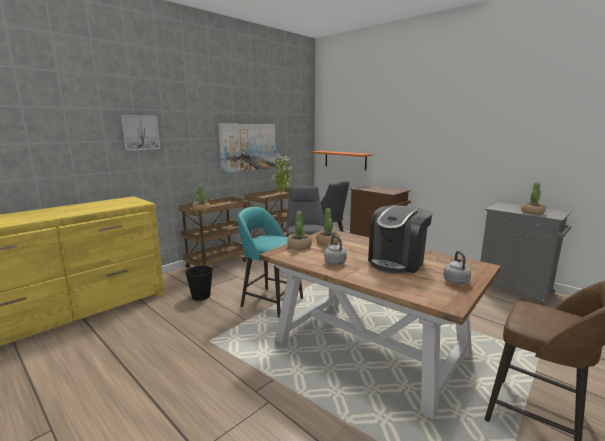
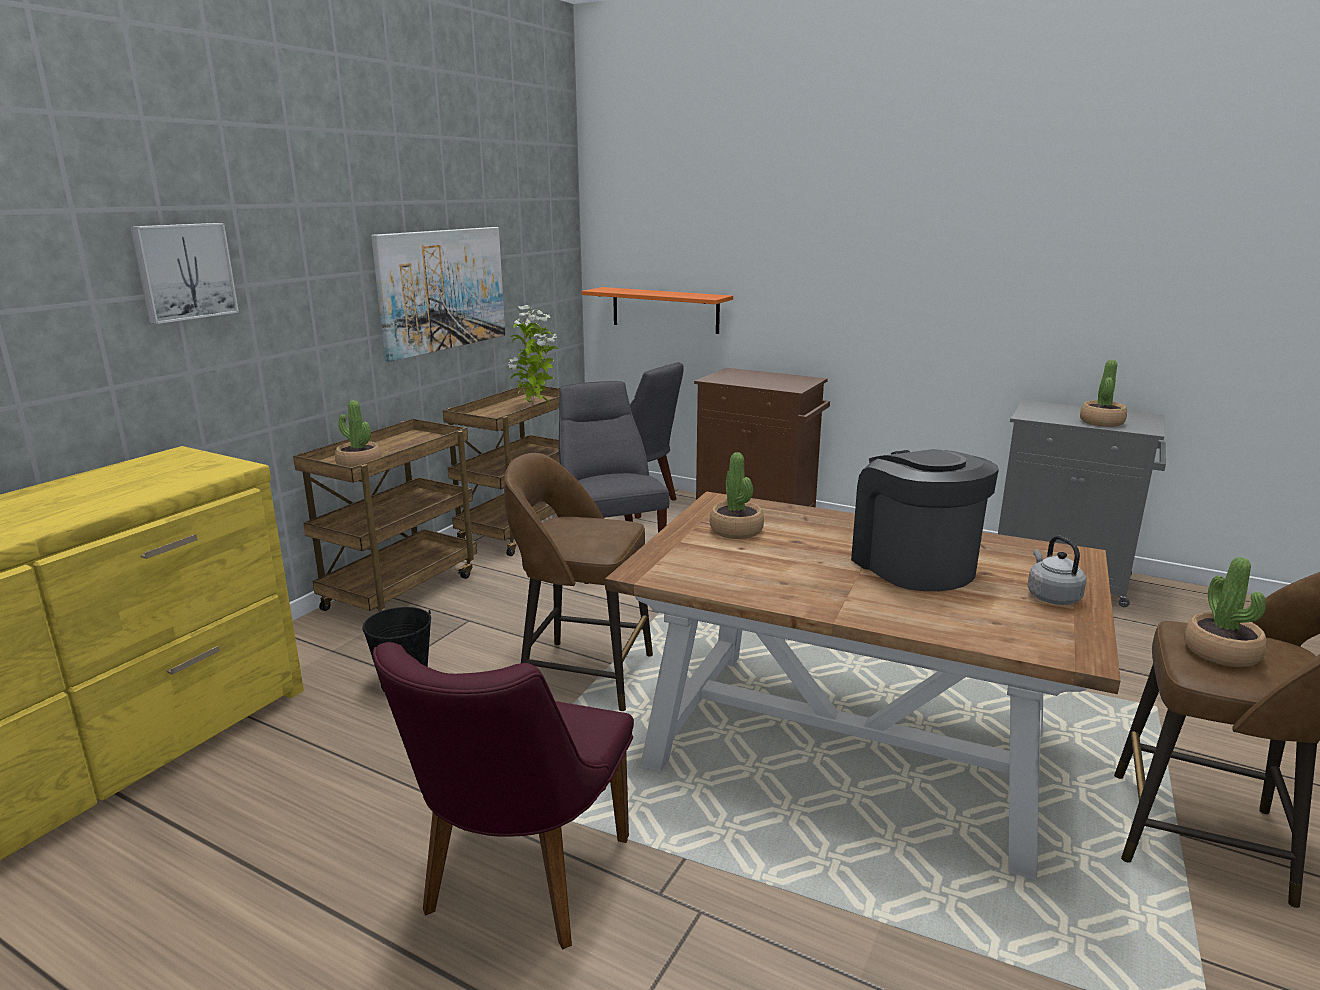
camera: 15 degrees left, 5 degrees up
turquoise stool [238,207,303,318] -> brown stool [504,453,653,711]
potted plant [287,211,312,250] -> potted plant moved to [1184,557,1267,667]
grey kettle [324,235,347,265] -> none
coffee machine [368,205,433,274] -> coffee machine turned 135 degrees clockwise [851,449,999,591]
none -> purple chair [373,642,634,950]

